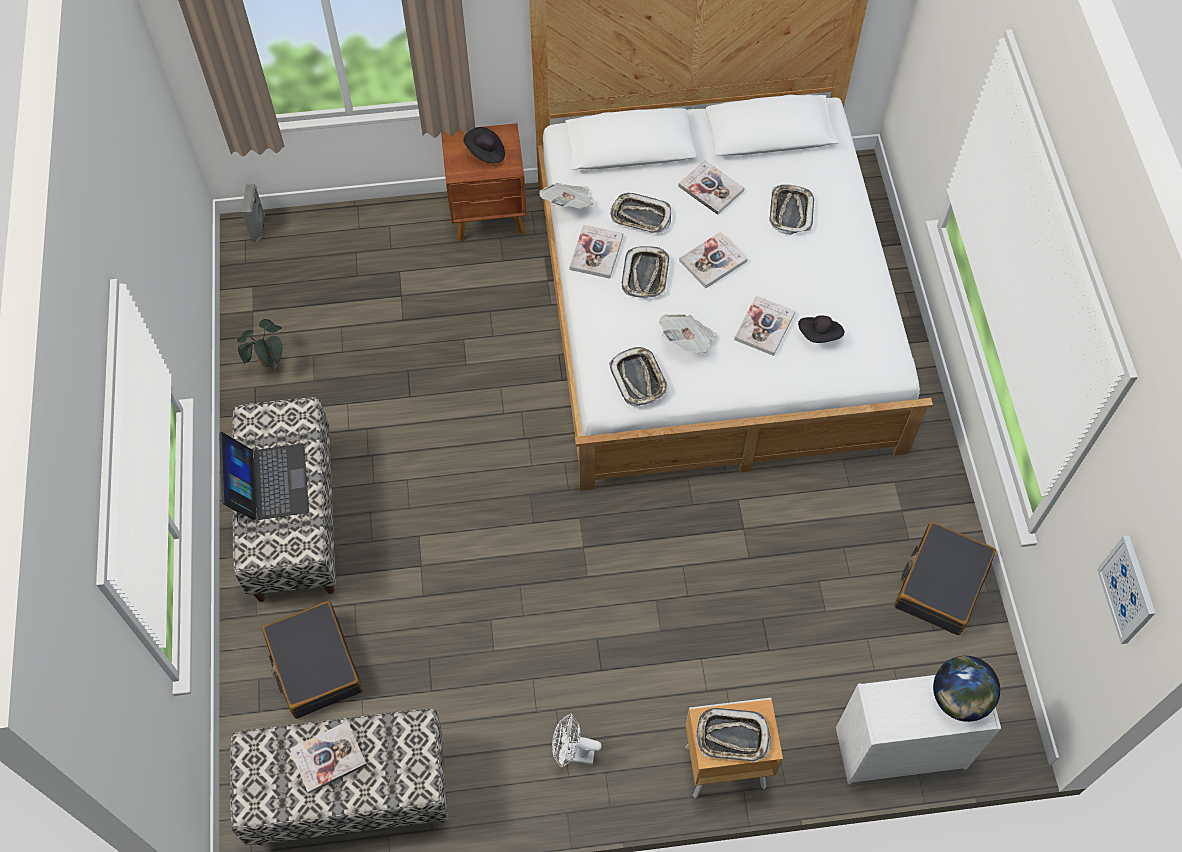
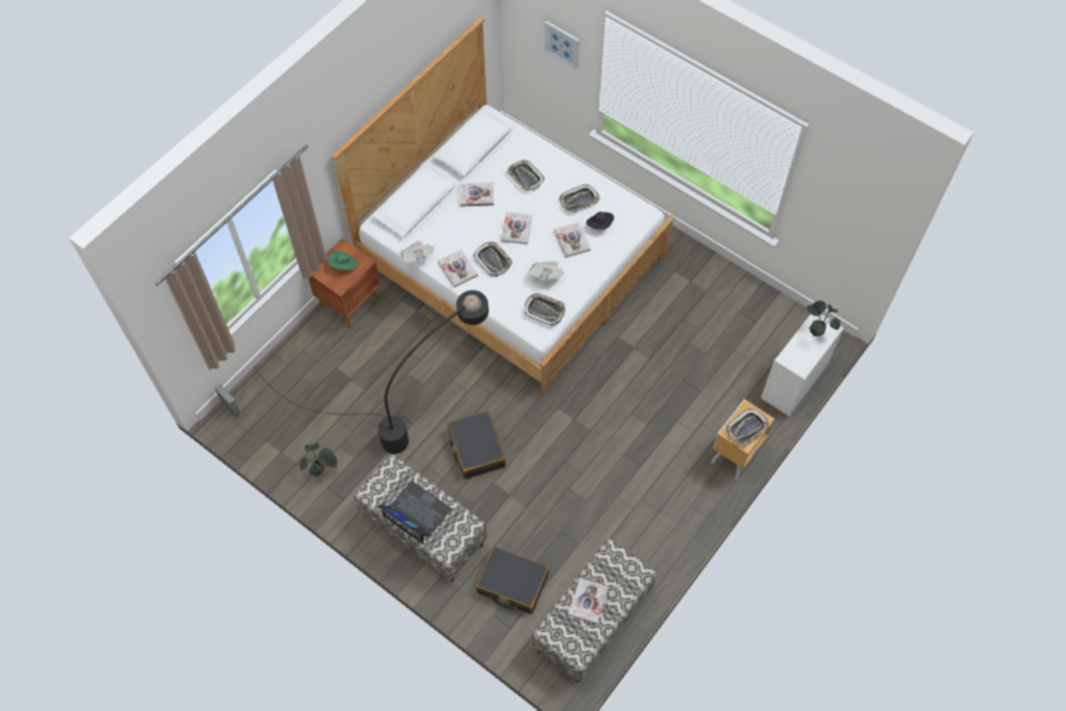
camera: 45 degrees left, 0 degrees up
black hat [463,127,505,163] -> green hat [328,251,357,270]
white fan [552,713,602,768] -> none
tray [610,193,671,233] -> tray moved to [559,184,600,213]
black suitcase [894,522,996,635] -> black suitcase moved to [447,410,506,479]
globe [933,656,1000,722] -> potted plant [807,301,840,336]
picture [1097,535,1156,644] -> picture moved to [544,21,579,69]
none -> black floor lamp [254,290,489,454]

